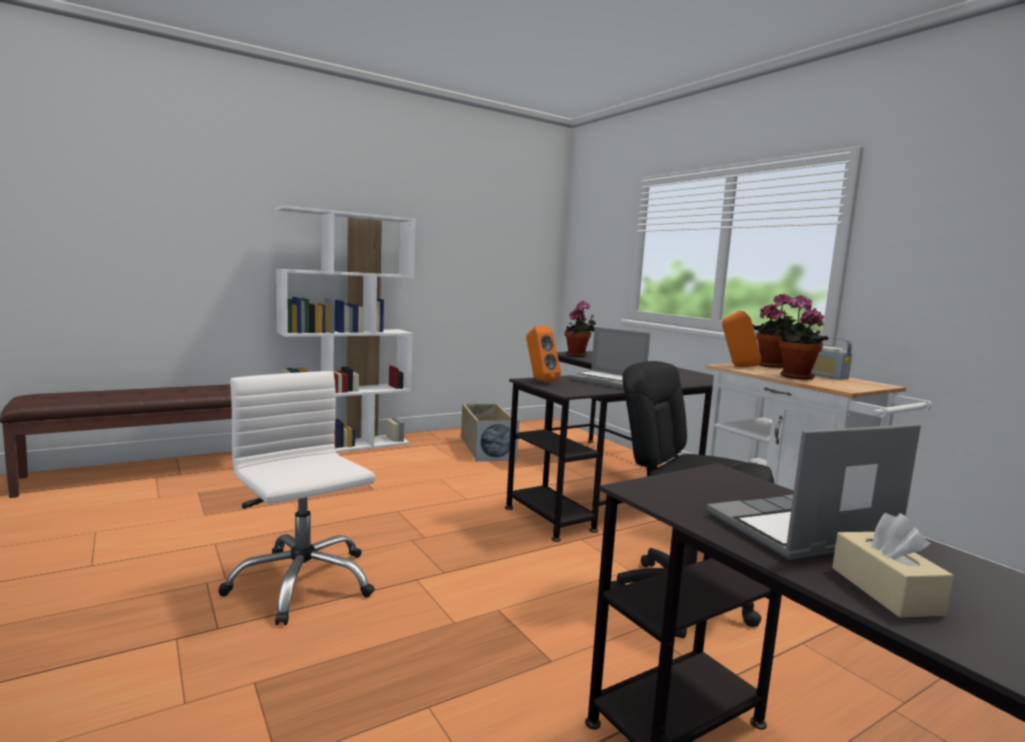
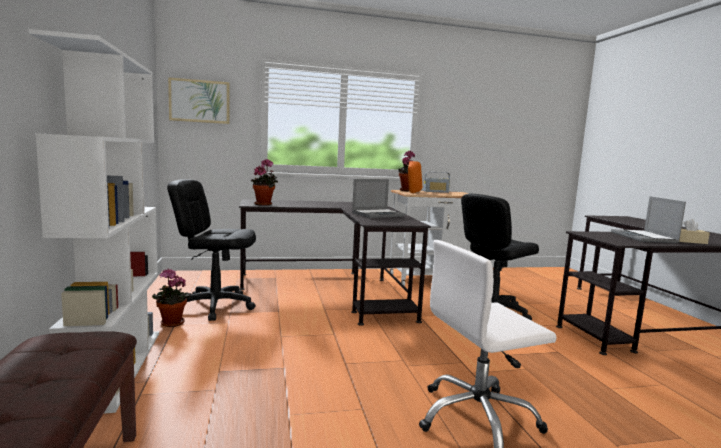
camera: 70 degrees left, 0 degrees up
beige storage box [461,403,519,461] -> black office chair [167,179,256,321]
orange speaker [526,325,561,382] -> none
potted plant [775,295,828,380] -> potted plant moved to [152,269,192,327]
none -> picture [168,77,229,124]

